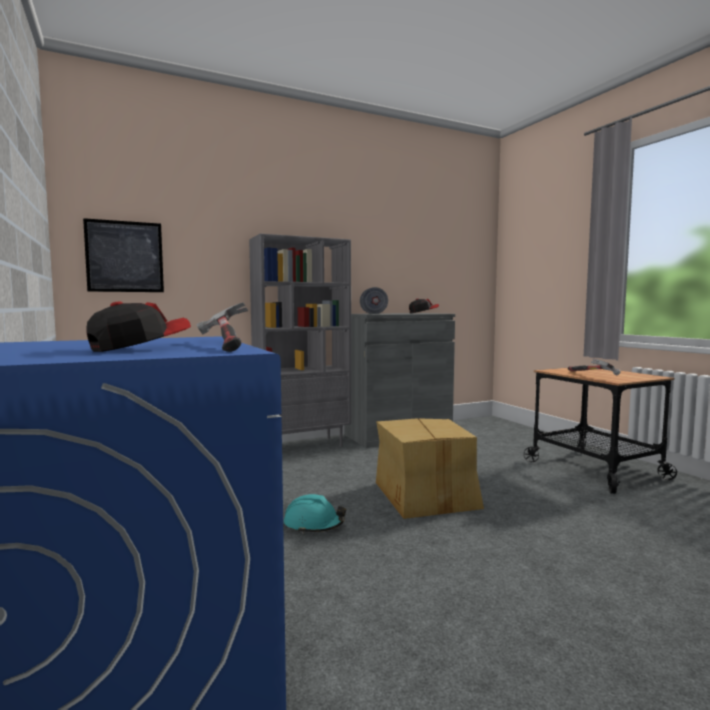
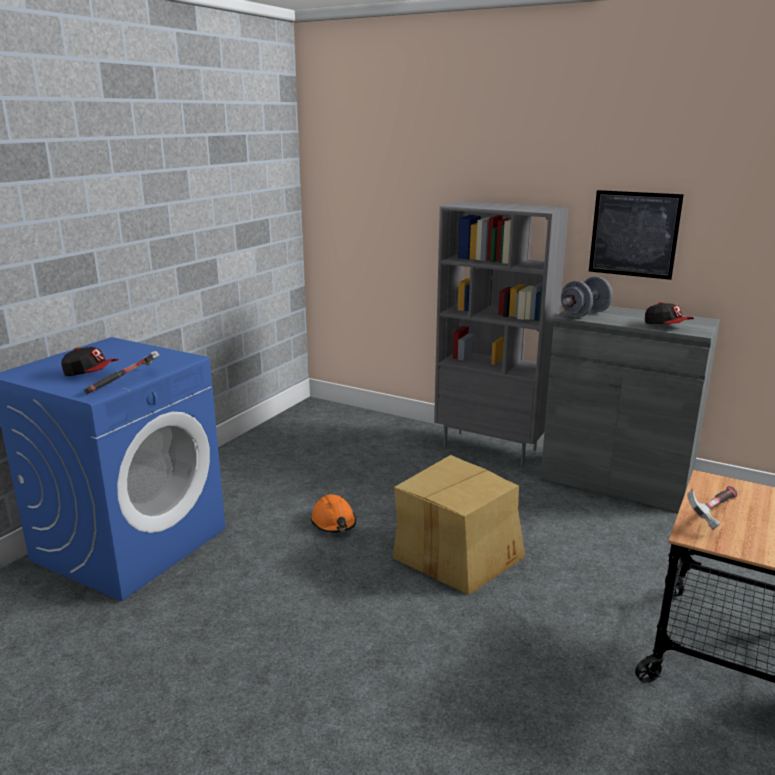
camera: 55 degrees right, 15 degrees up
picture [83,218,164,292] -> picture moved to [589,190,684,280]
turquoise hard hat [284,494,346,534] -> orange hard hat [311,494,356,533]

